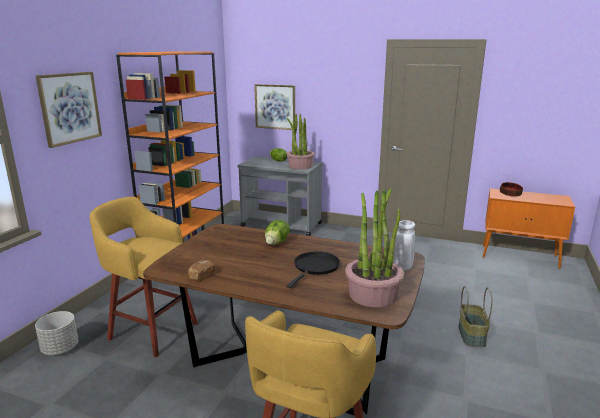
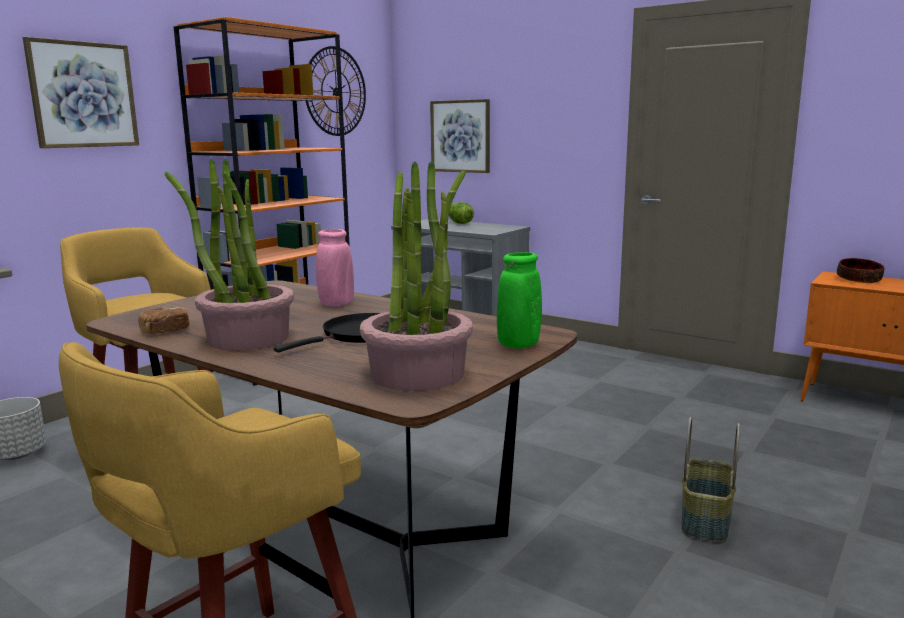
camera: 15 degrees right, 5 degrees down
lettuce [265,220,290,245] -> pink vase [316,229,354,306]
potted plant [287,114,315,169] -> potted plant moved to [165,159,294,351]
white vase [393,220,415,270] -> green vase [497,252,542,348]
none -> wall clock [306,46,366,136]

